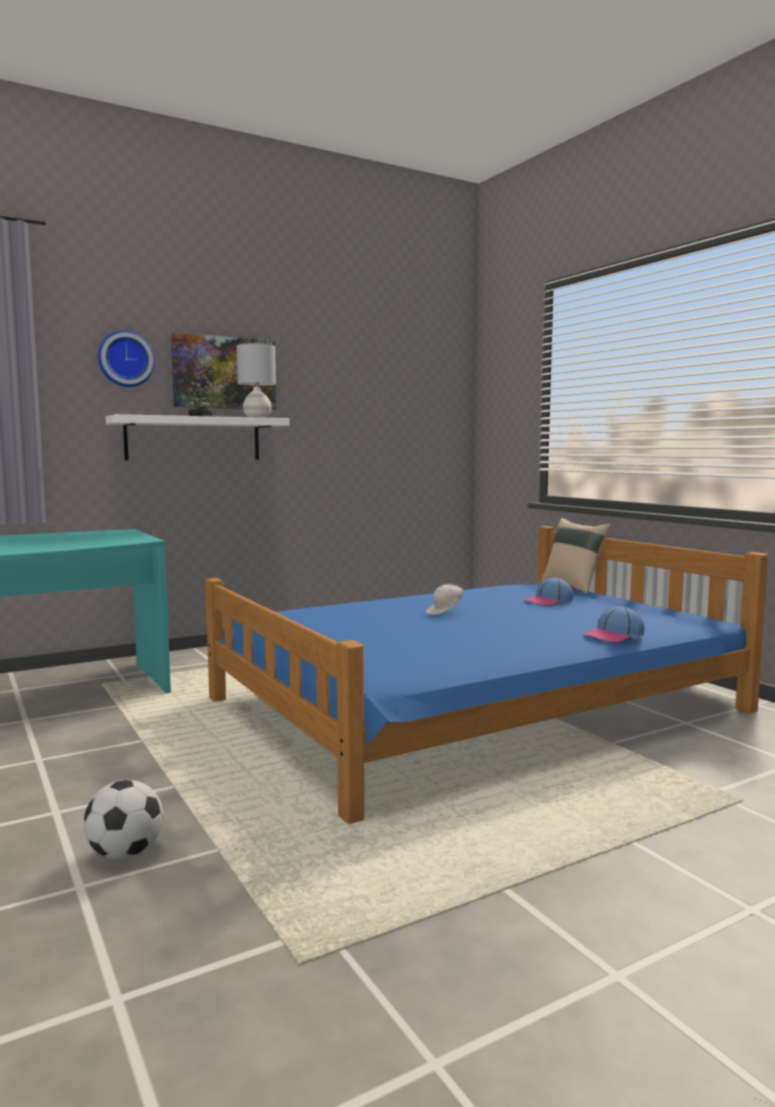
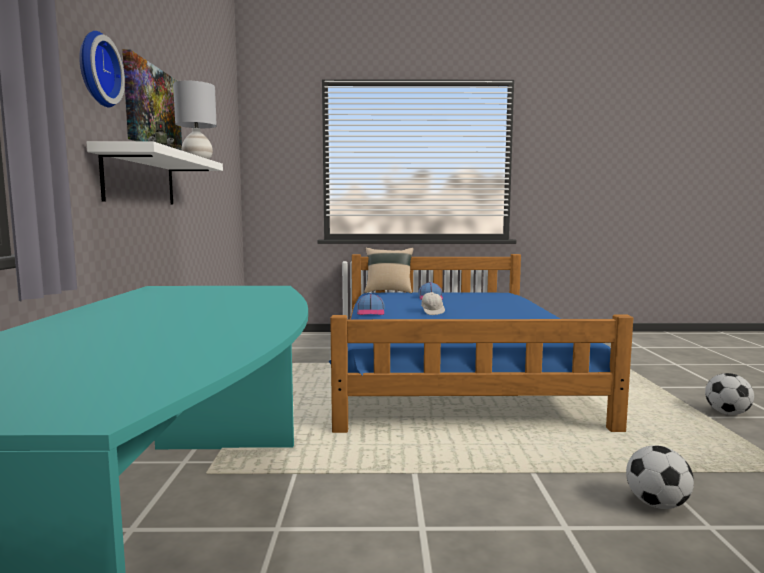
camera: 60 degrees left, 0 degrees up
cap [584,606,645,642] -> cap moved to [357,293,385,315]
none -> football [705,373,754,415]

